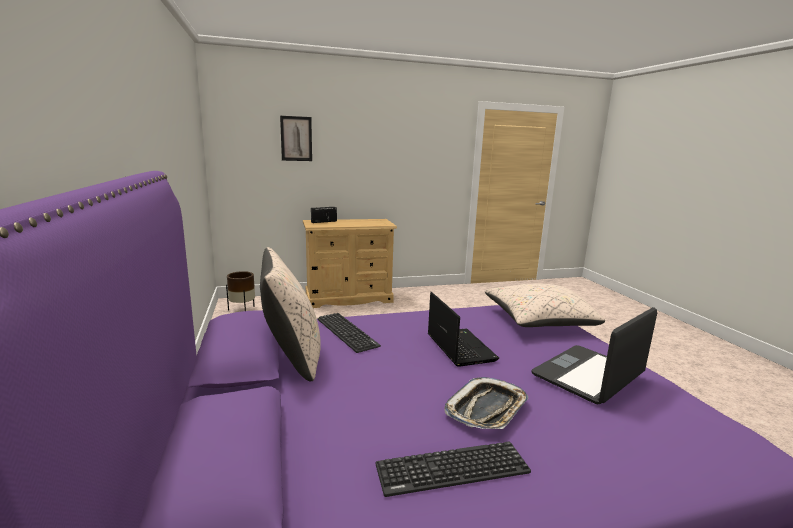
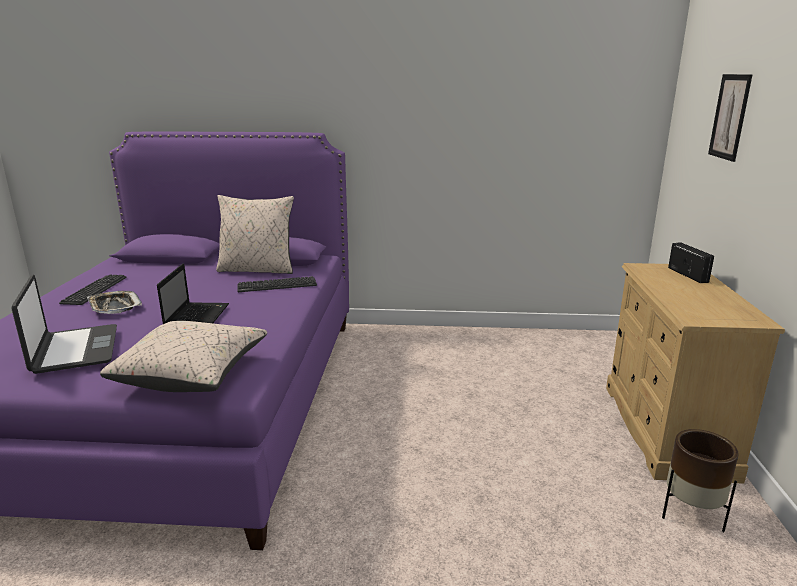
camera: 110 degrees right, 5 degrees up
brown planter [226,271,255,311] -> brown planter moved to [662,429,739,532]
laptop [428,292,499,367] -> laptop turned 90 degrees counterclockwise [157,263,229,324]

